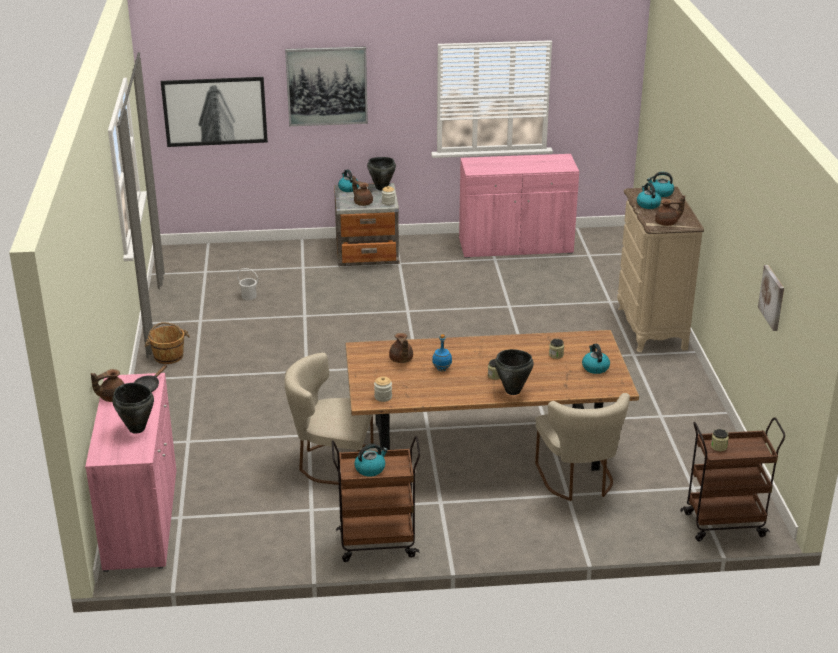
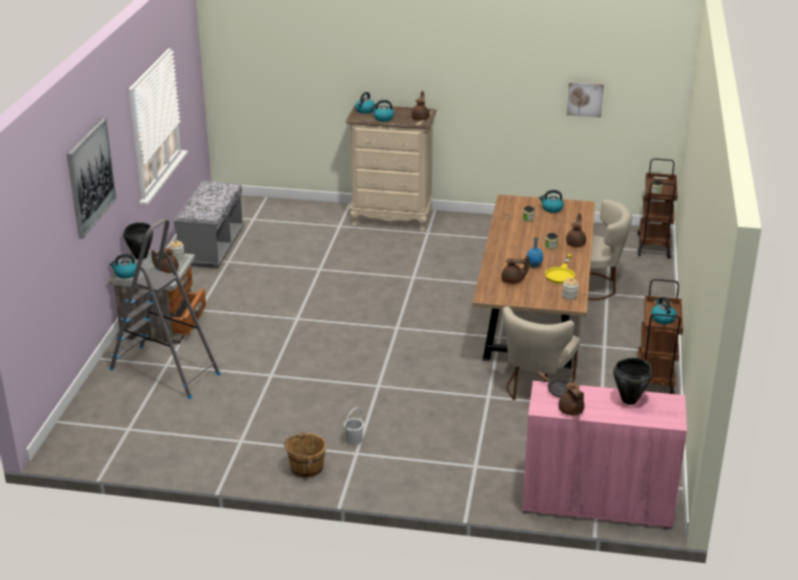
camera: 75 degrees left, 0 degrees up
picture [161,77,268,147] -> none
white bucket [237,268,258,300] -> white bucket moved to [344,407,364,445]
pink cabinet [459,154,579,258] -> grey bench [174,181,244,268]
black cooking pot [495,349,534,395] -> brown teapot [566,213,586,247]
none -> grey step ladder [109,218,221,399]
none -> yellow frying pan [545,254,575,284]

